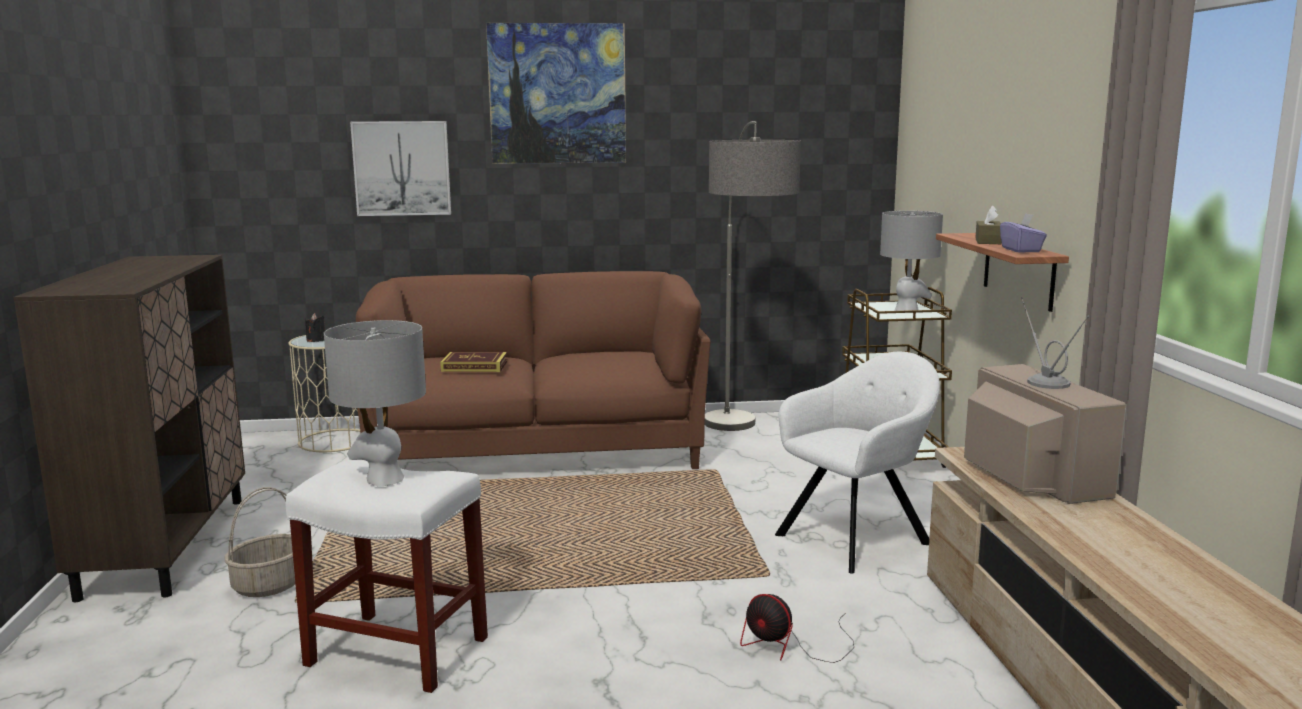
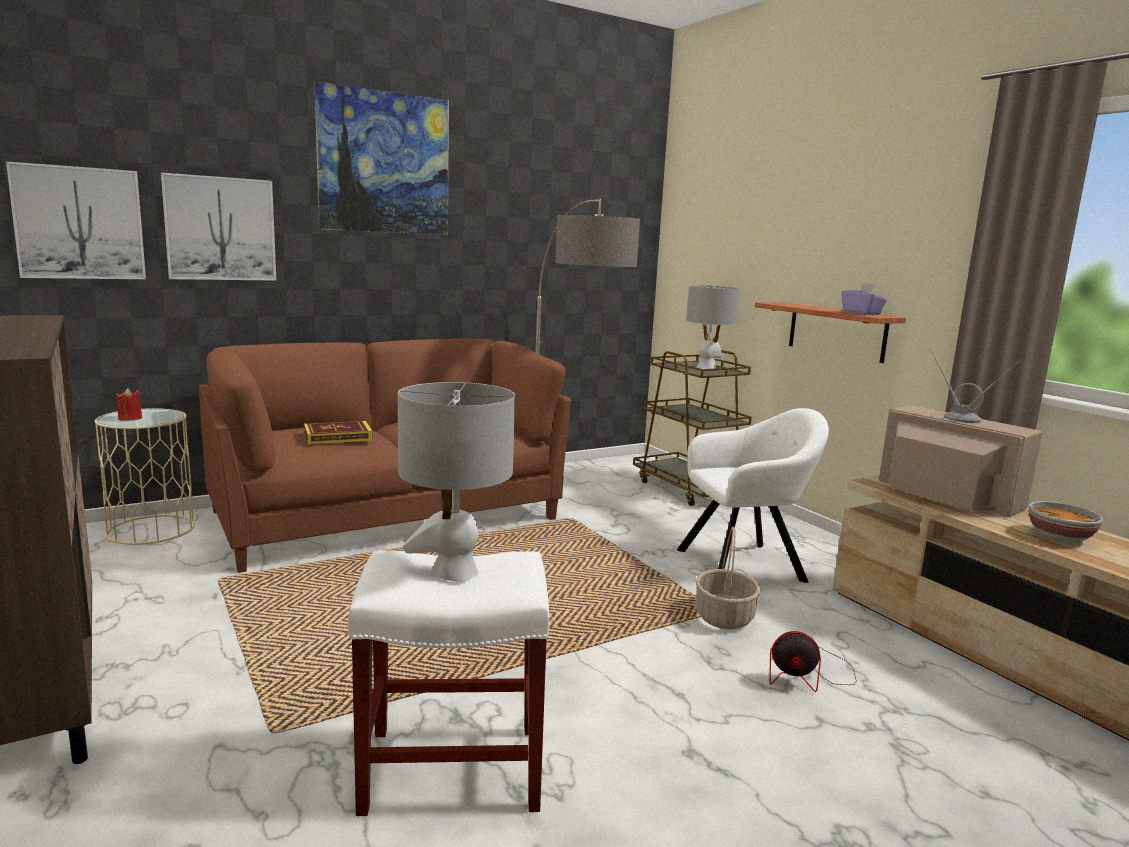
camera: 25 degrees left, 0 degrees up
basket [225,487,295,597] -> basket moved to [695,526,760,630]
black candle [305,313,325,342] -> red candle [116,388,142,421]
white armchair [775,352,940,574] -> white armchair turned 45 degrees clockwise [677,408,829,583]
brown tissue box [975,205,1002,244] -> none
none -> picture [6,161,146,279]
none -> bowl [1028,501,1103,543]

